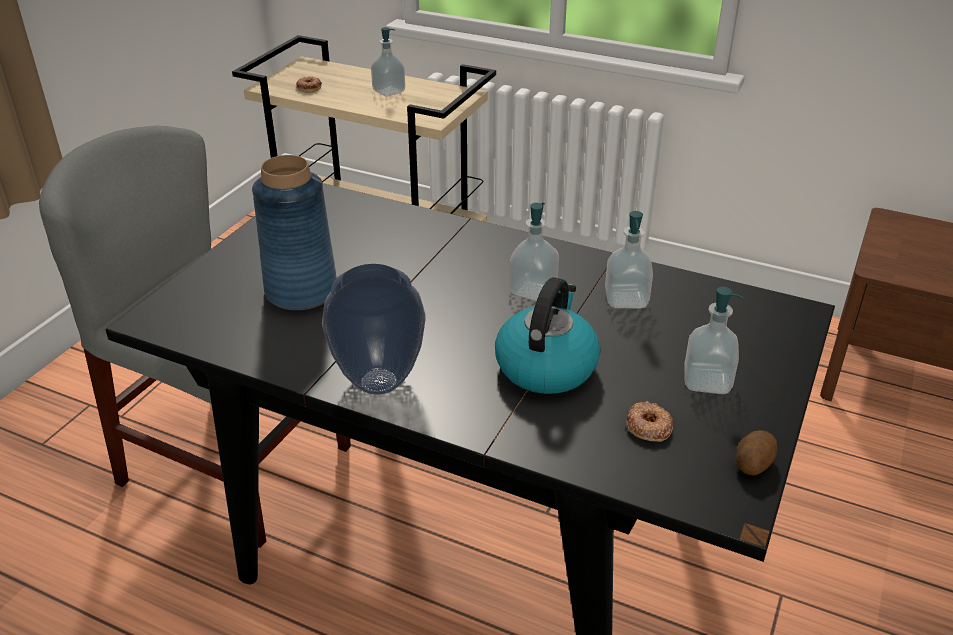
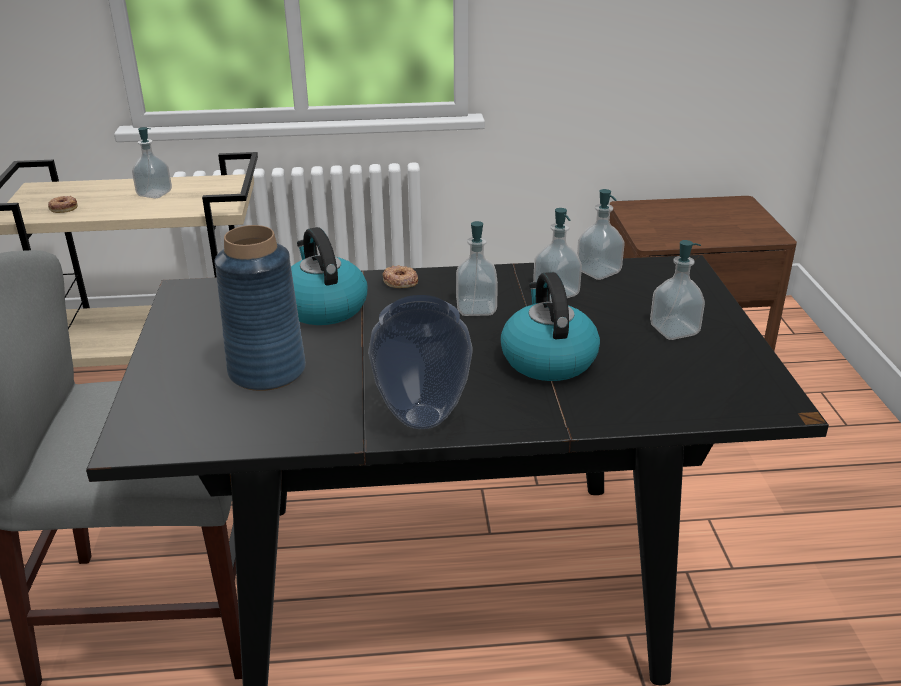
camera: 30 degrees left, 5 degrees down
donut [626,401,673,442] -> donut moved to [383,265,418,288]
potato [736,430,777,475] -> none
none -> kettle [291,227,368,325]
none -> soap dispenser [577,189,625,280]

